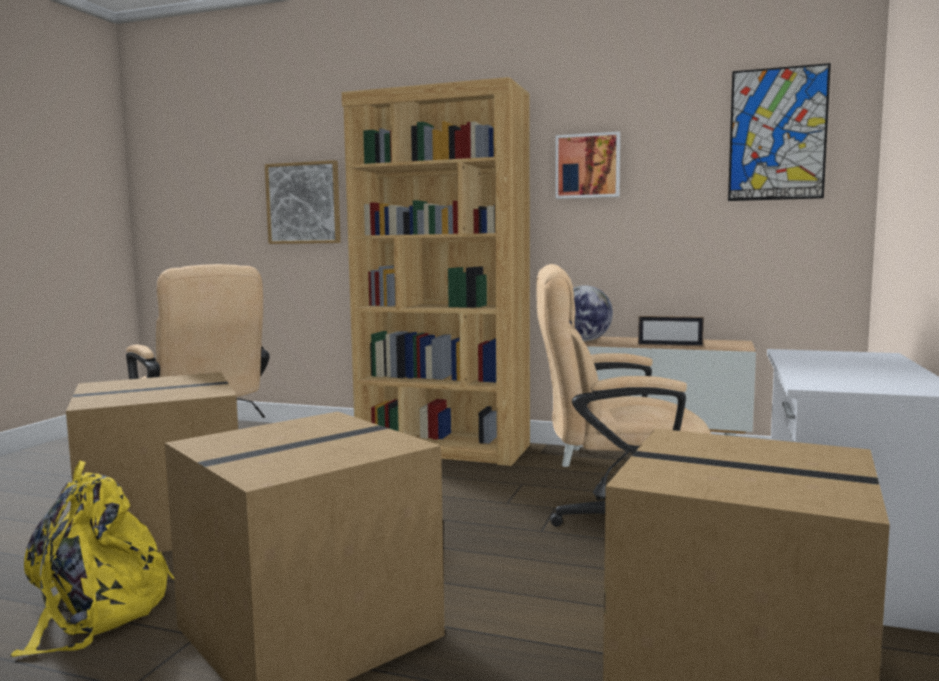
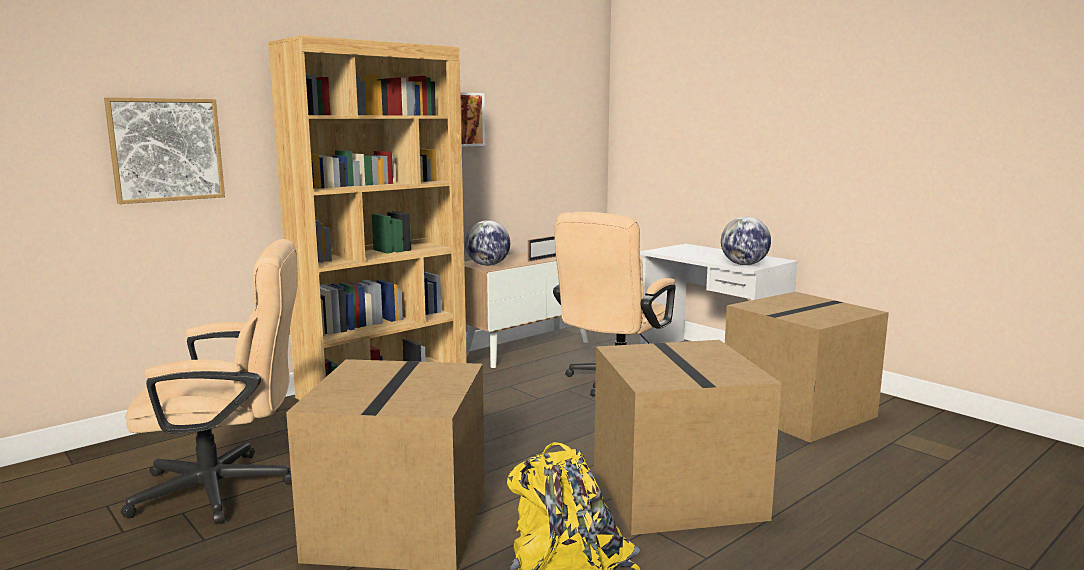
camera: 60 degrees left, 5 degrees up
picture [728,63,831,201] -> none
none -> globe [721,217,771,265]

